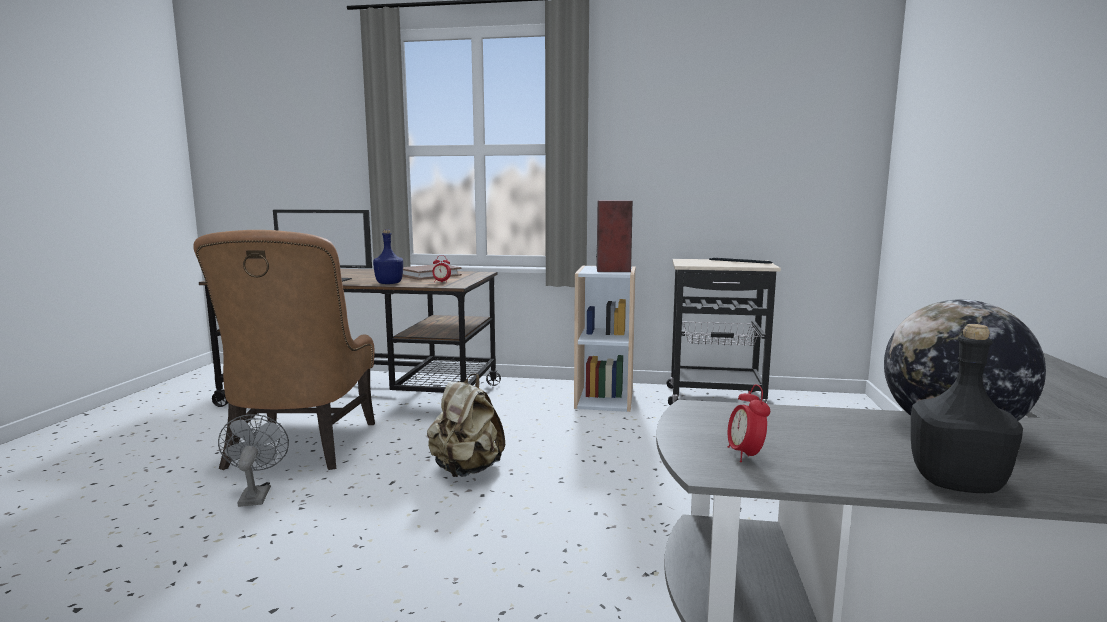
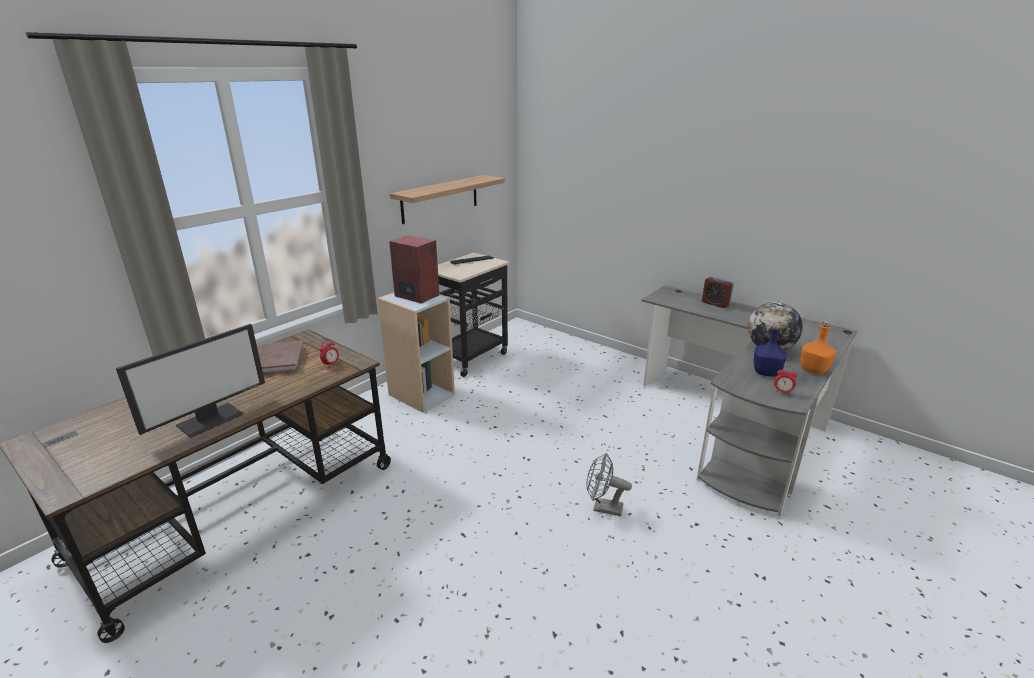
camera: 60 degrees left, 15 degrees up
brown chair [193,230,375,470] -> none
grey fan [218,414,289,507] -> grey fan moved to [586,453,632,516]
blue bottle [373,229,403,284] -> blue bottle moved to [754,323,787,376]
beige backpack [427,373,505,477] -> none
black bottle [911,324,1023,493] -> orange bottle [800,321,836,374]
none -> shelf [390,175,505,224]
none -> alarm clock [702,276,734,308]

